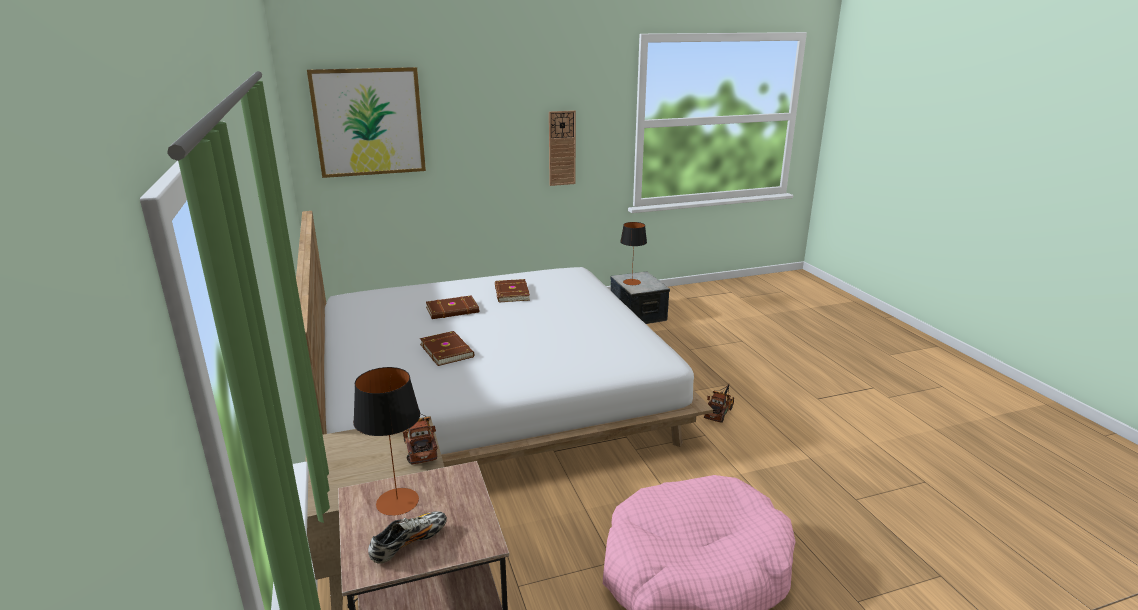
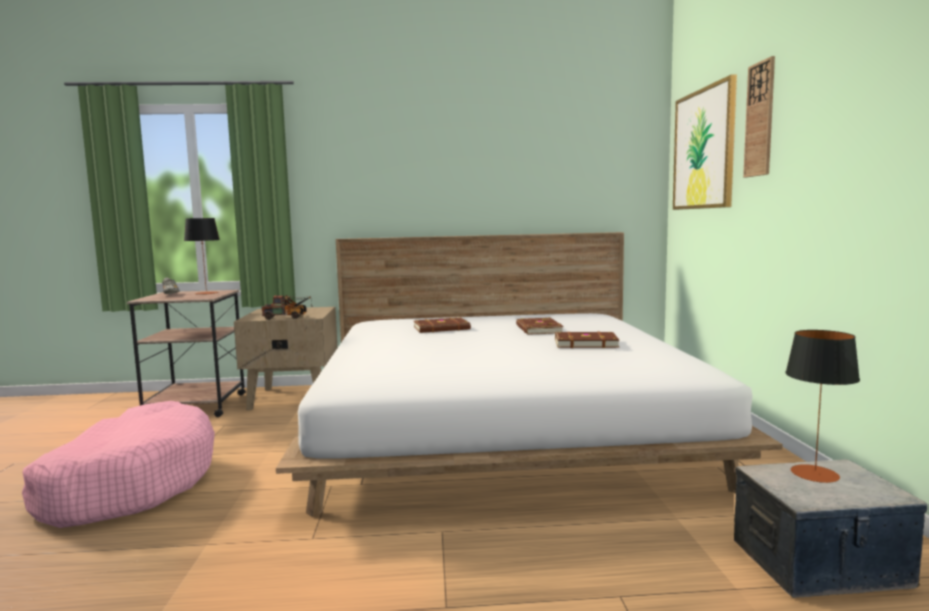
camera: 105 degrees right, 15 degrees down
wall clock [549,110,576,186] -> wall clock moved to [743,56,775,178]
toy truck [704,384,734,423] -> none

